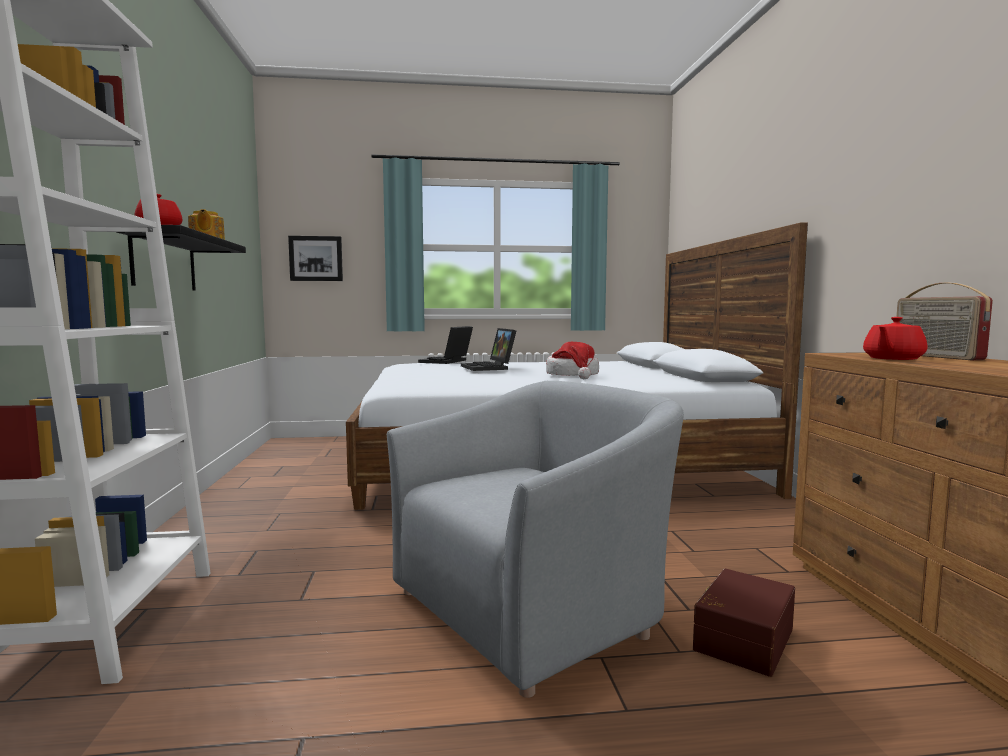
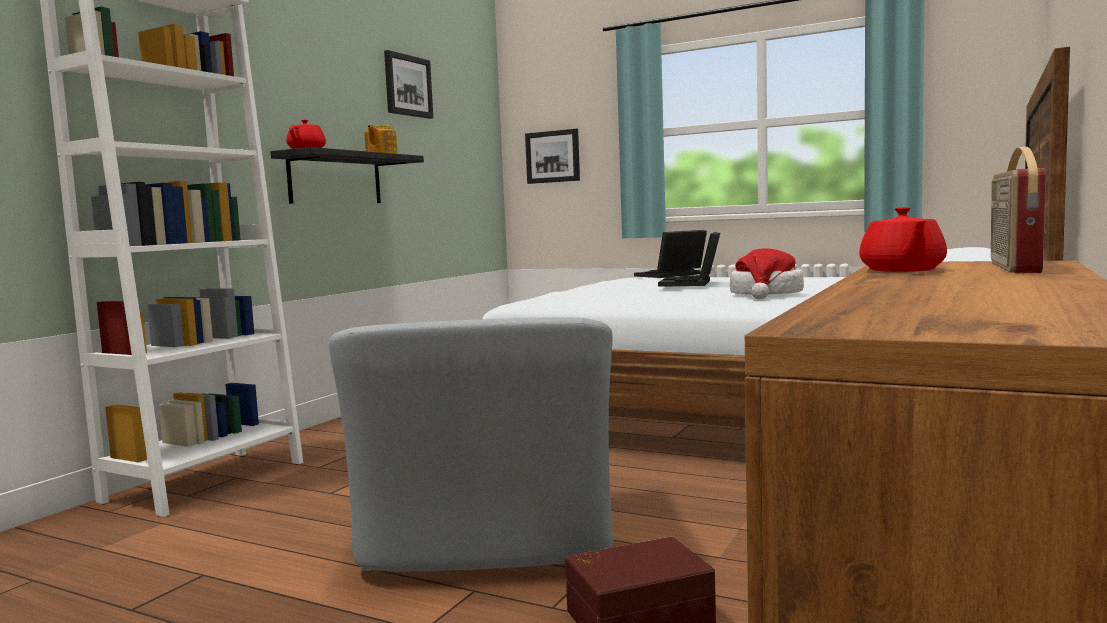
camera: 35 degrees right, 0 degrees up
grey armchair [387,381,684,698] -> grey armchair turned 90 degrees clockwise [329,317,614,572]
red teapot [863,317,928,360] -> red teapot turned 75 degrees counterclockwise [859,207,947,272]
none -> picture [384,50,433,119]

